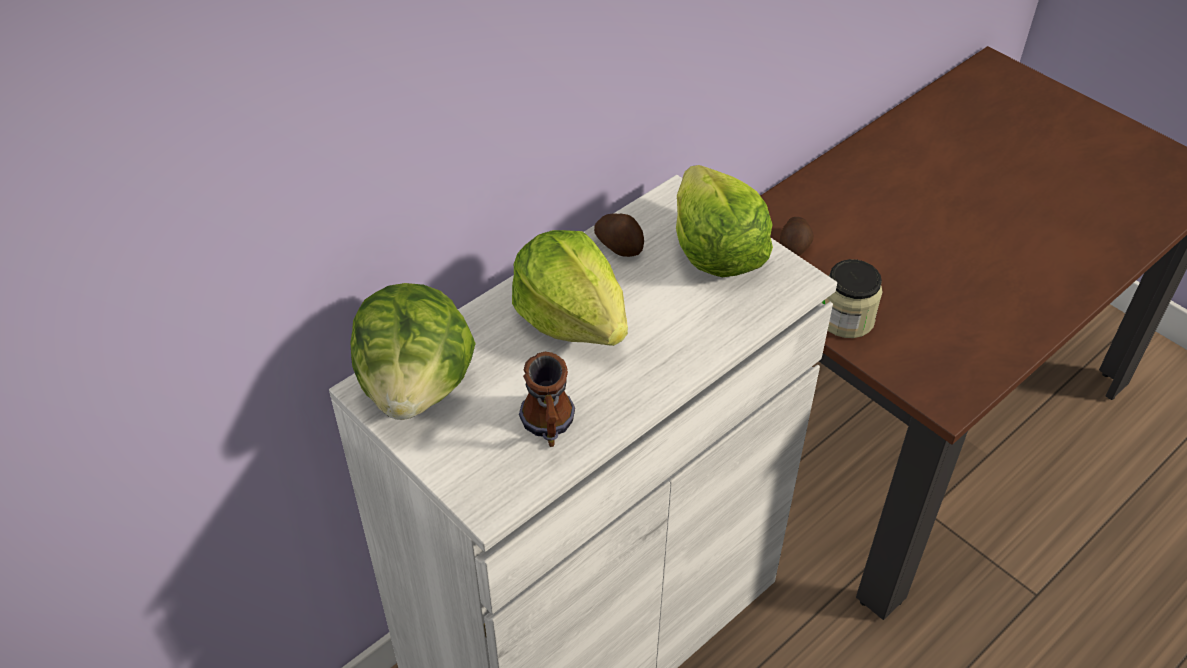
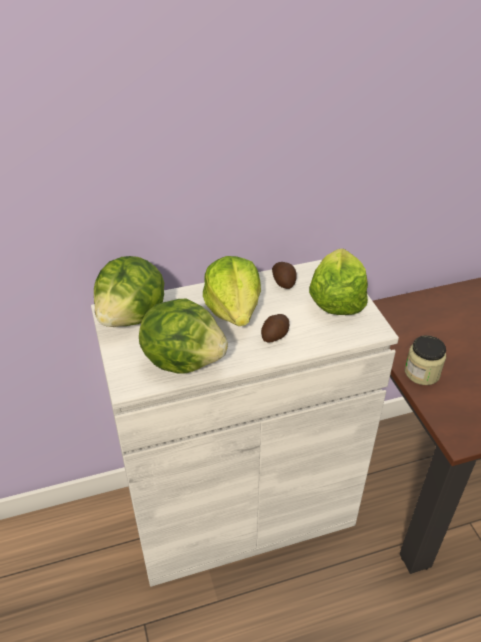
camera: 25 degrees right, 5 degrees down
mug [519,352,575,447] -> lettuce [139,299,228,374]
potato [780,217,814,256] -> potato moved to [261,314,289,342]

